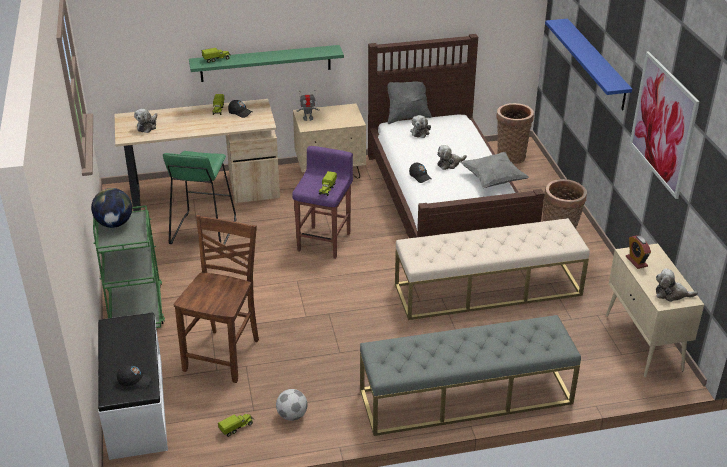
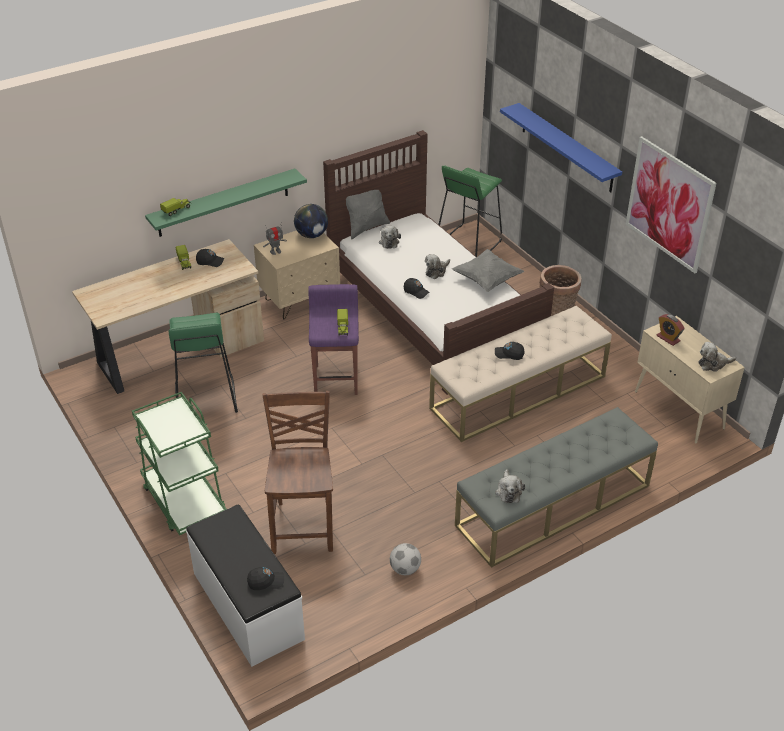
camera: 20 degrees left, 5 degrees up
globe [91,188,132,228] -> globe moved to [294,204,328,238]
plush toy [134,109,157,133] -> plush toy moved to [495,469,525,503]
toy truck [218,414,254,437] -> none
basket [496,103,534,164] -> green stool [438,166,502,257]
none -> black cap [495,342,524,360]

